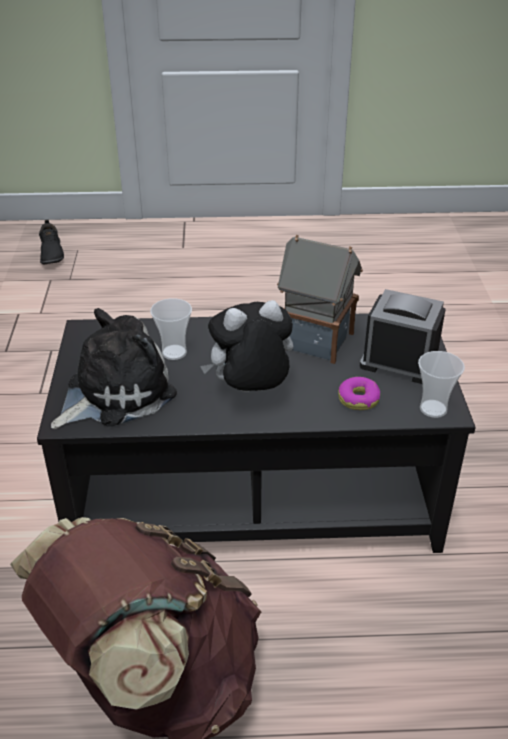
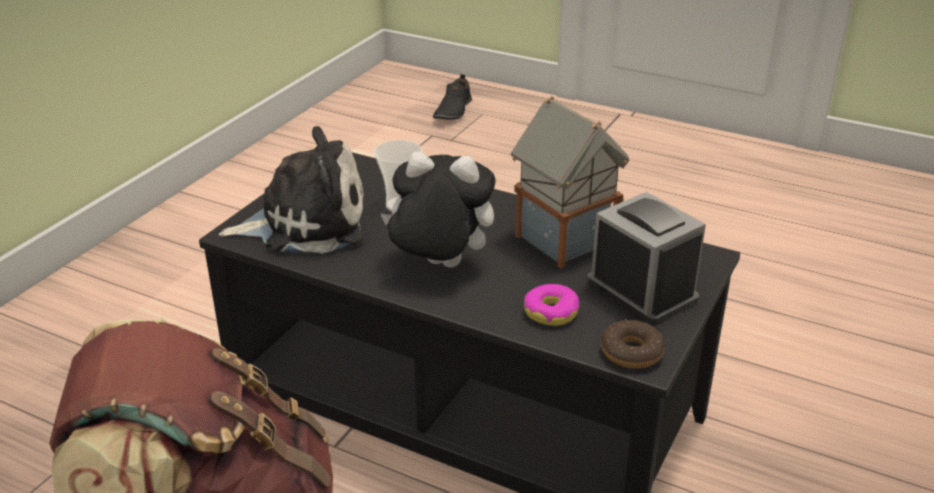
camera: 30 degrees right, 5 degrees down
cup [418,351,465,418] -> donut [601,319,665,369]

